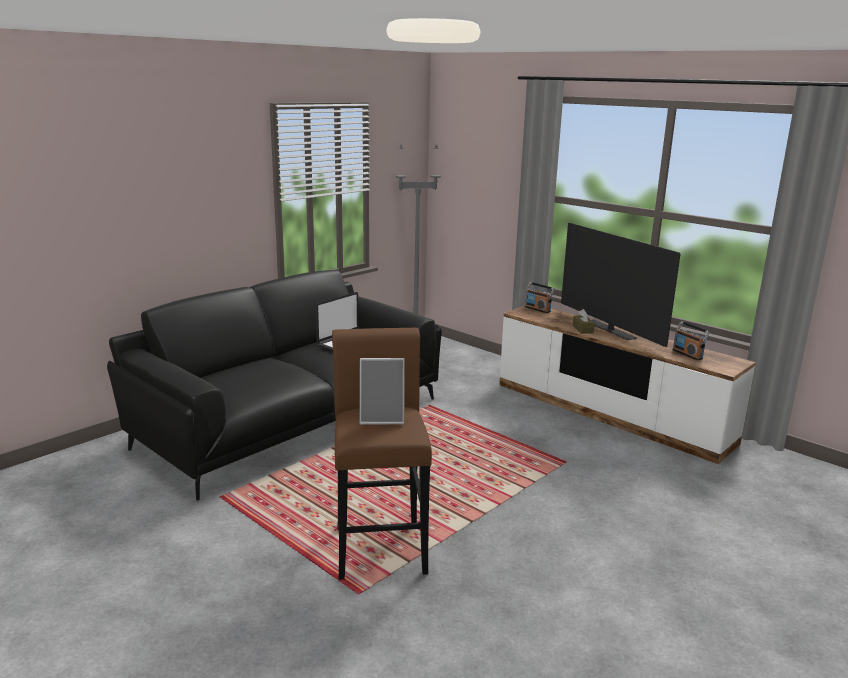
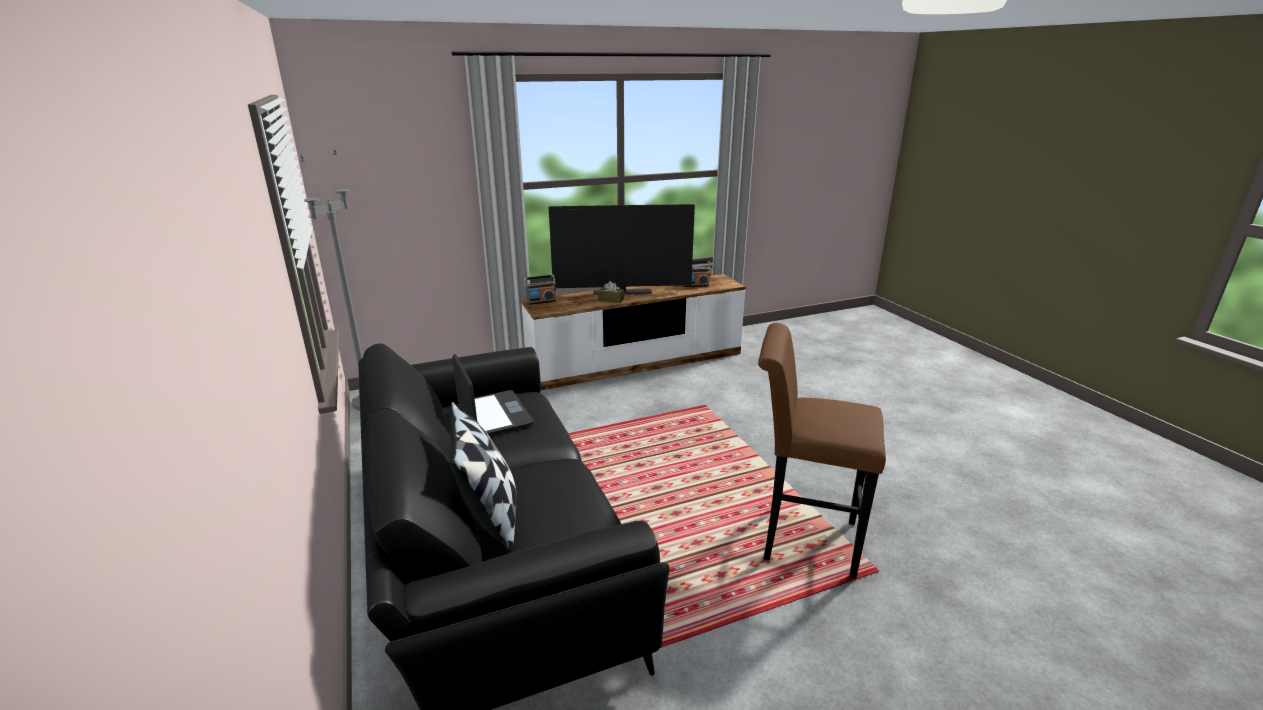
camera: 65 degrees left, 5 degrees up
picture frame [360,358,405,424] -> none
none -> pillow [450,401,517,552]

